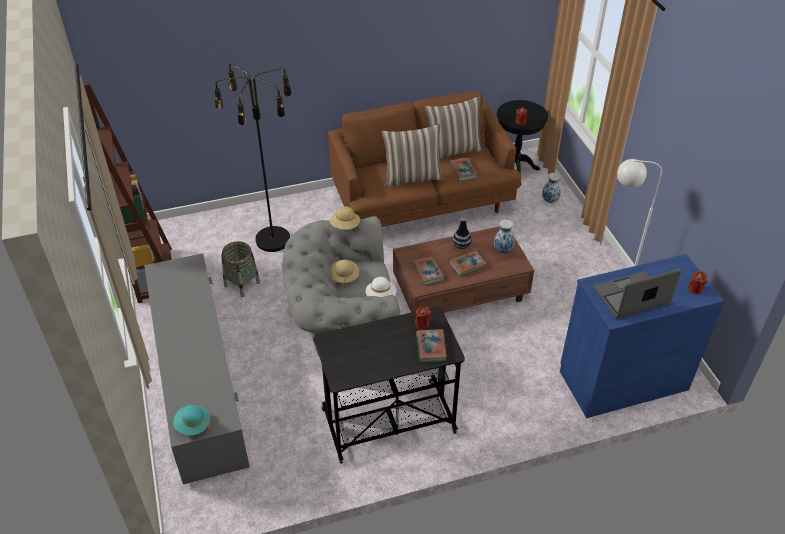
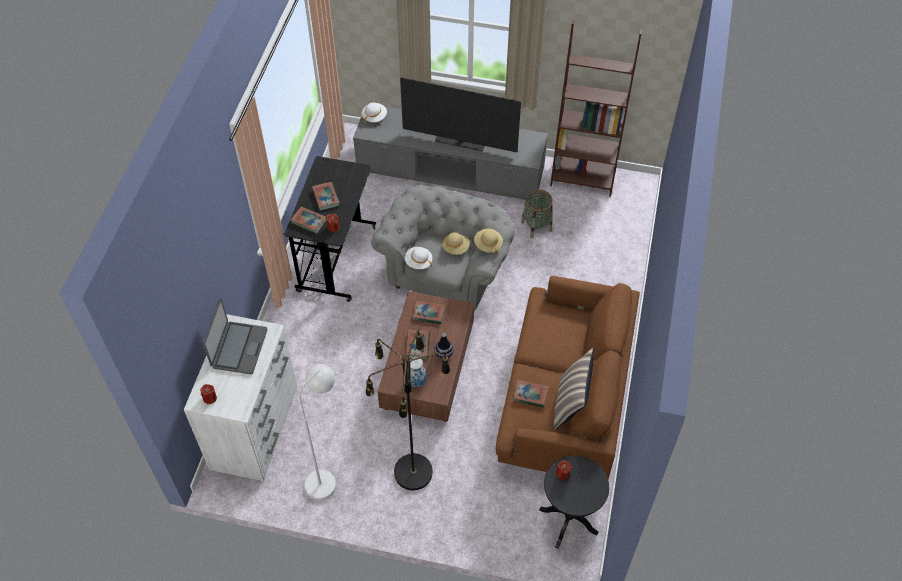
camera: 120 degrees right, 10 degrees up
turquoise hat [173,405,210,435] -> white hat [361,102,387,123]
floor lamp [214,63,291,252] -> floor lamp moved to [366,330,450,491]
pillow [381,124,443,187] -> none
vase [542,173,560,203] -> none
blue dresser [560,254,724,418] -> white dresser [184,314,297,481]
none -> book [312,182,340,211]
none -> television [400,77,521,152]

